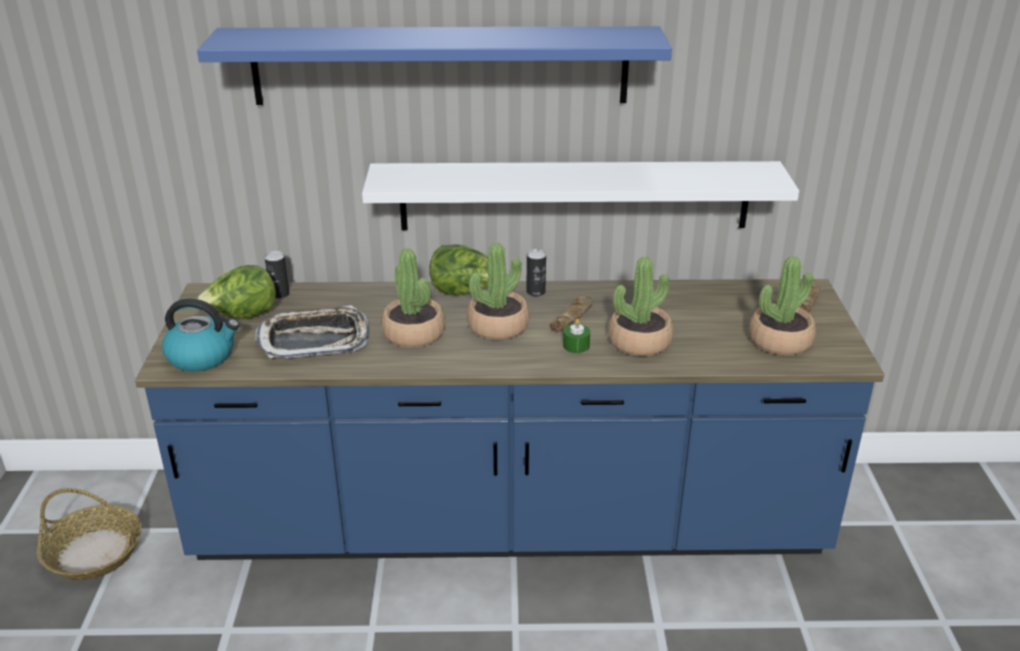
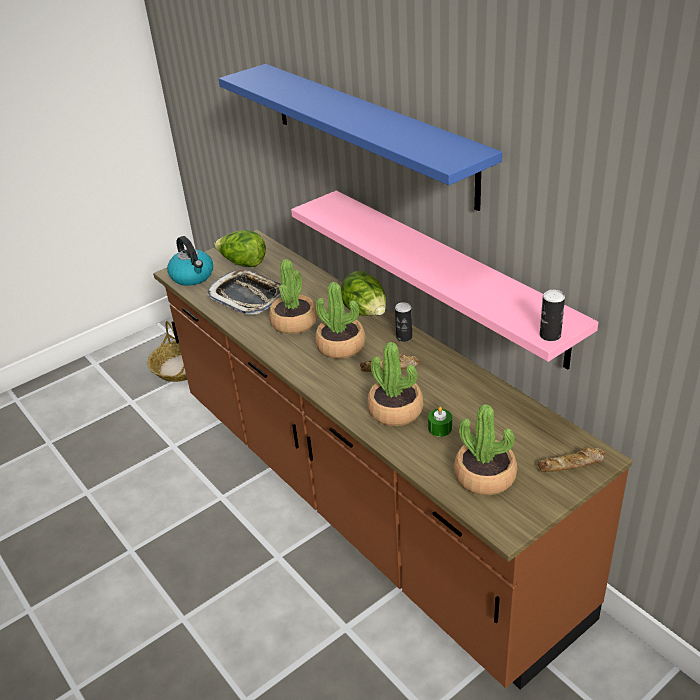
camera: 55 degrees right, 5 degrees up
blue counter [135,279,884,560] -> brown counter [153,230,633,690]
can [265,251,290,299] -> can moved to [540,290,565,341]
white shelf [362,161,799,230] -> pink shelf [291,191,599,369]
green candle [563,318,590,353] -> green candle moved to [428,407,452,437]

